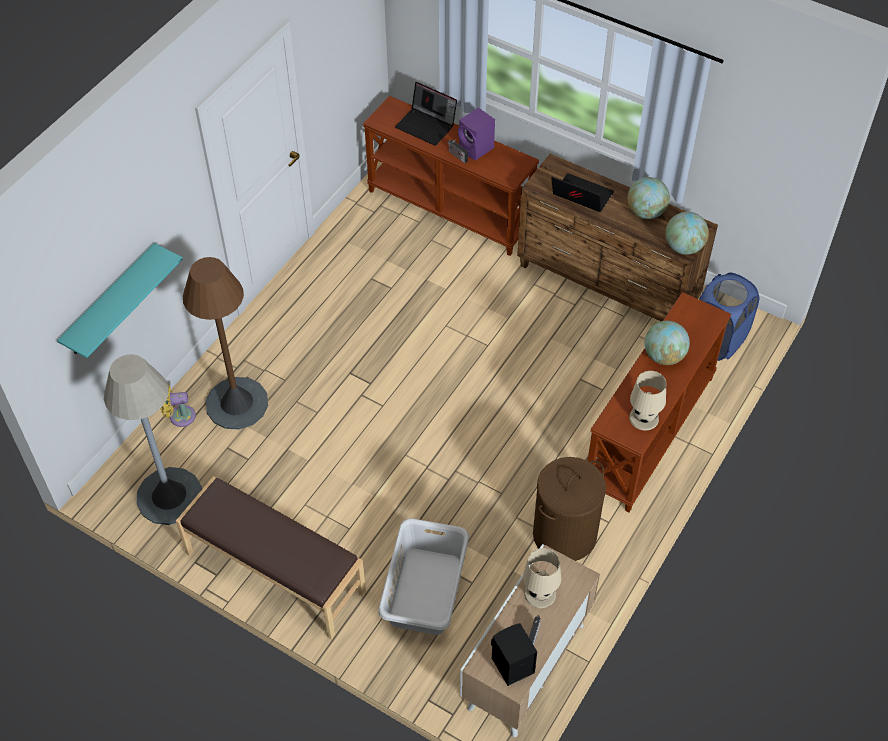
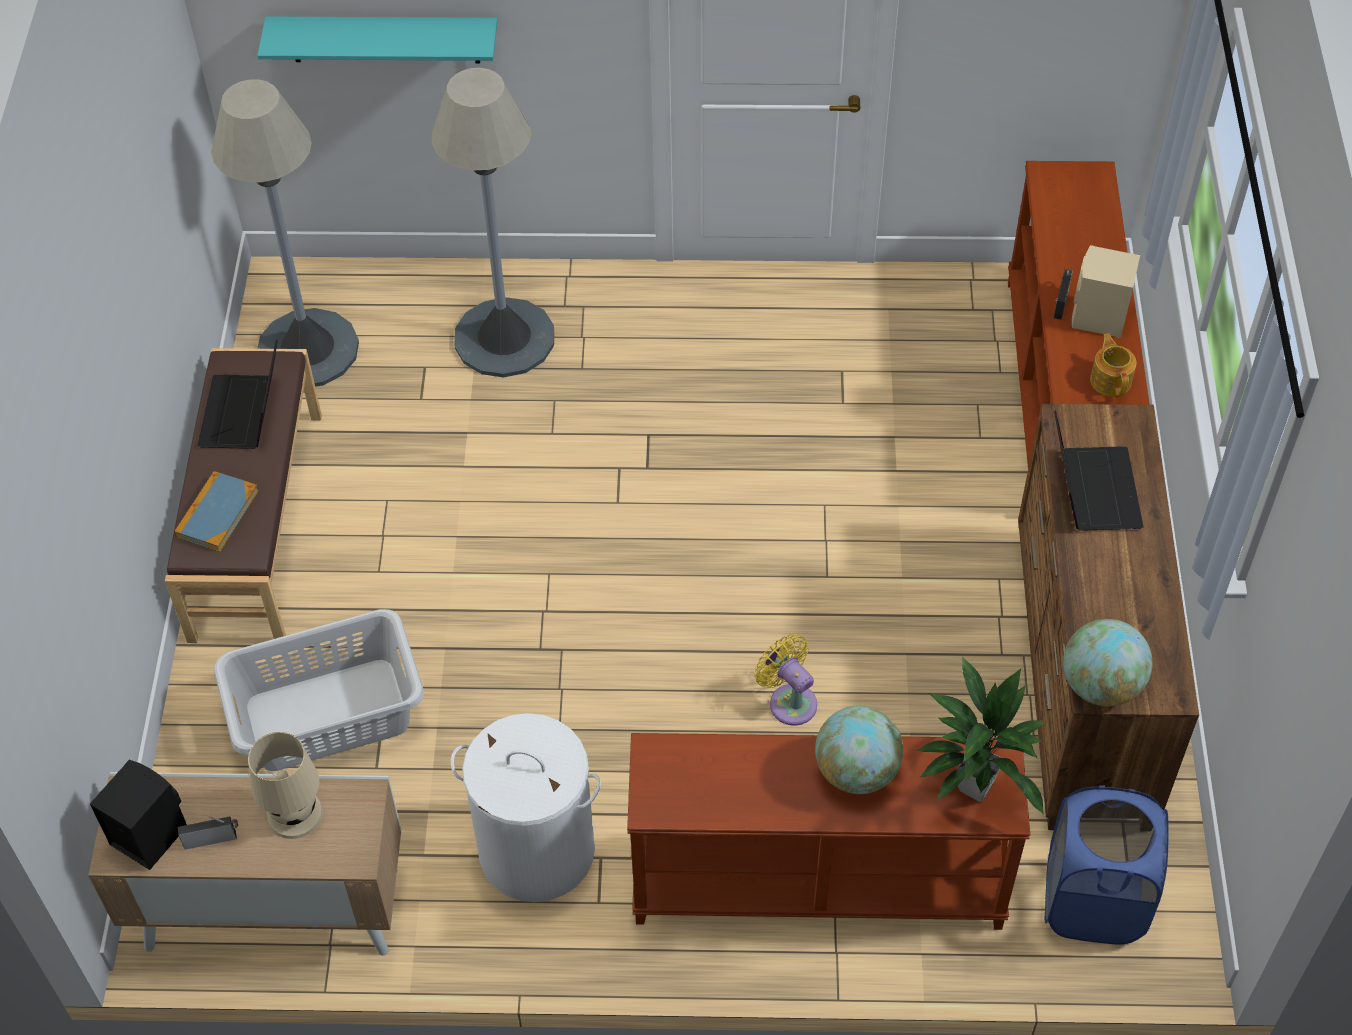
camera: 60 degrees right, 0 degrees up
yellow fan [161,383,196,427] -> yellow fan moved to [754,634,817,726]
brown floor lamp [183,257,268,430] -> grey floor lamp [432,68,554,378]
laptop [395,82,457,146] -> laptop moved to [197,340,278,449]
purple speaker [458,107,495,161] -> beige speaker [1072,245,1140,338]
brown laundry basket [533,457,606,561] -> white laundry basket [451,713,601,902]
globe [628,177,670,219] -> none
beige table lamp [629,371,666,431] -> none
none -> book [174,471,258,552]
none -> potted plant [916,656,1047,814]
none -> teapot [1090,333,1136,397]

